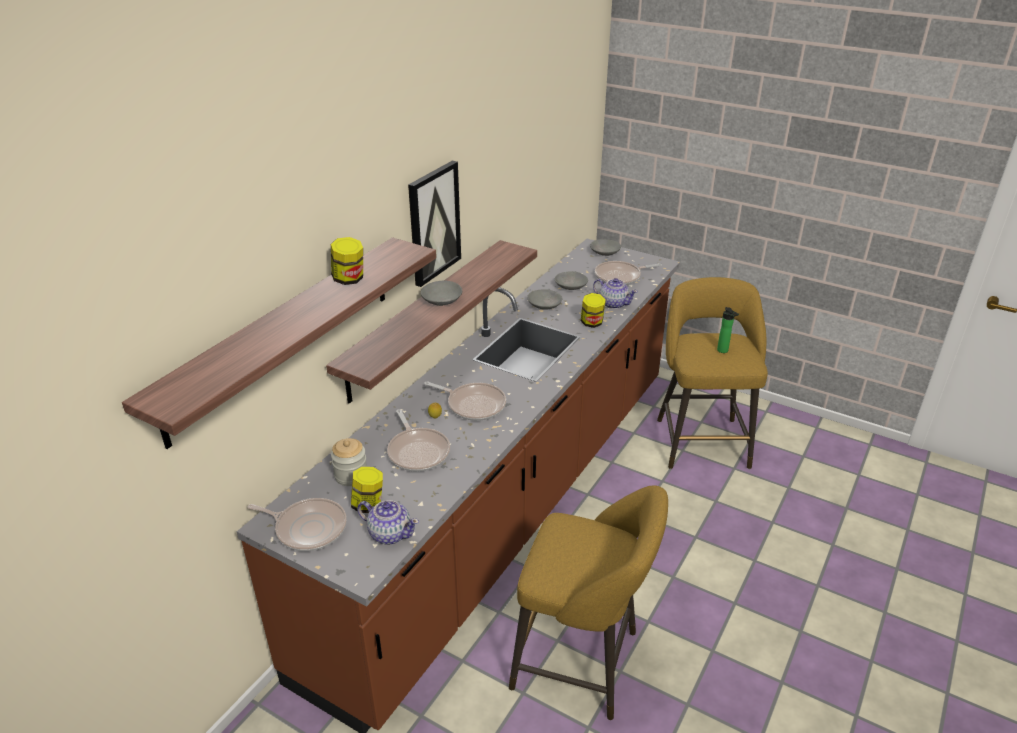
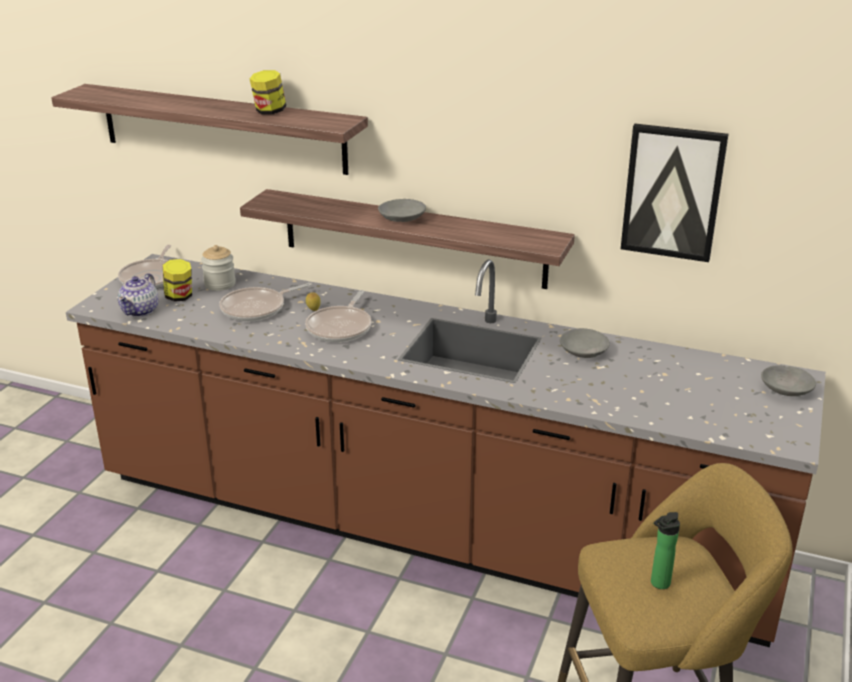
camera: 80 degrees right, 5 degrees down
picture [408,161,461,287] -> picture moved to [621,124,729,262]
yellow stool [509,485,668,720] -> none
grey bowl [555,271,588,290] -> none
jar [581,293,606,328] -> none
teapot [593,278,638,309] -> none
frying pan [595,261,662,285] -> none

